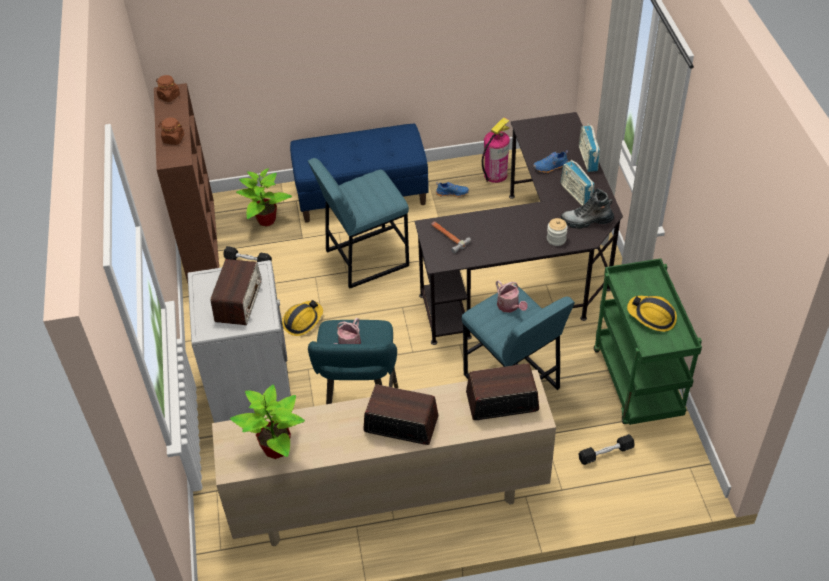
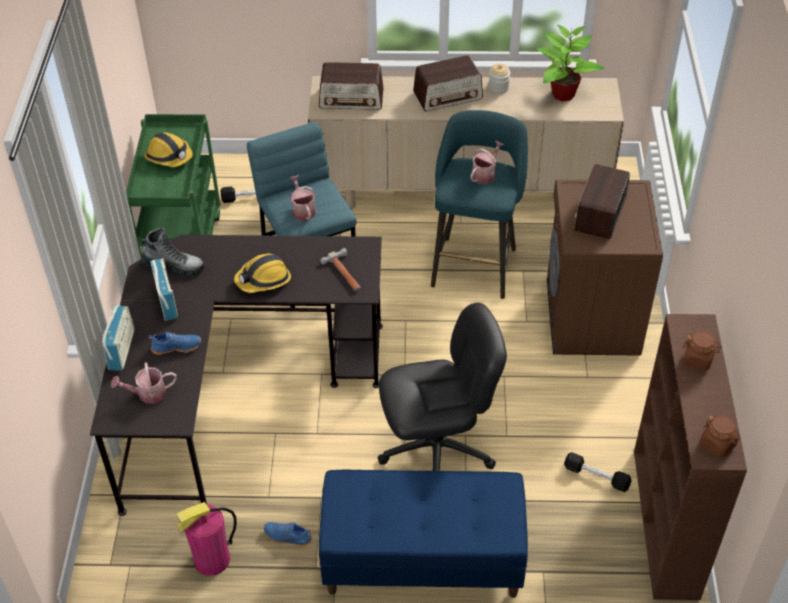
camera: 170 degrees left, 0 degrees up
white washing machine [187,260,291,423] -> brown washing machine [547,180,663,356]
potted plant [236,168,292,227] -> none
hard hat [282,300,323,336] -> hard hat moved to [234,254,291,293]
blue stool [308,158,409,289] -> black office chair [377,303,507,471]
radio [363,384,439,445] -> radio turned 45 degrees counterclockwise [413,55,483,111]
jar [547,218,568,246] -> jar moved to [489,64,510,94]
none -> watering can [111,362,177,404]

